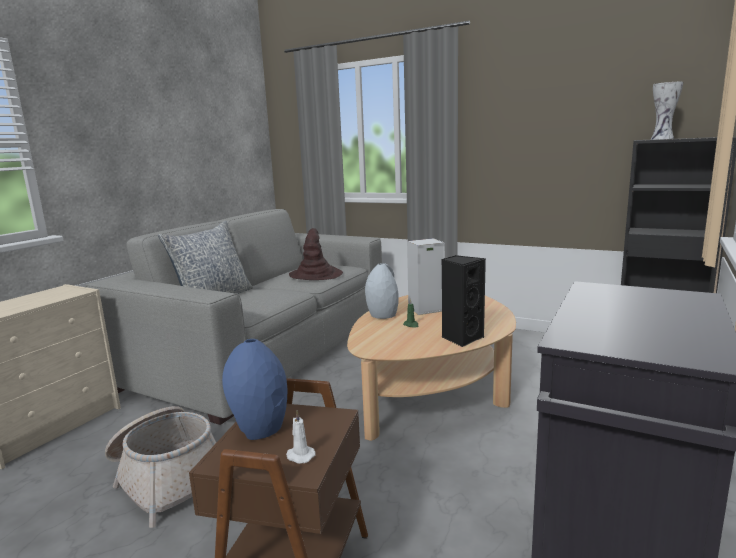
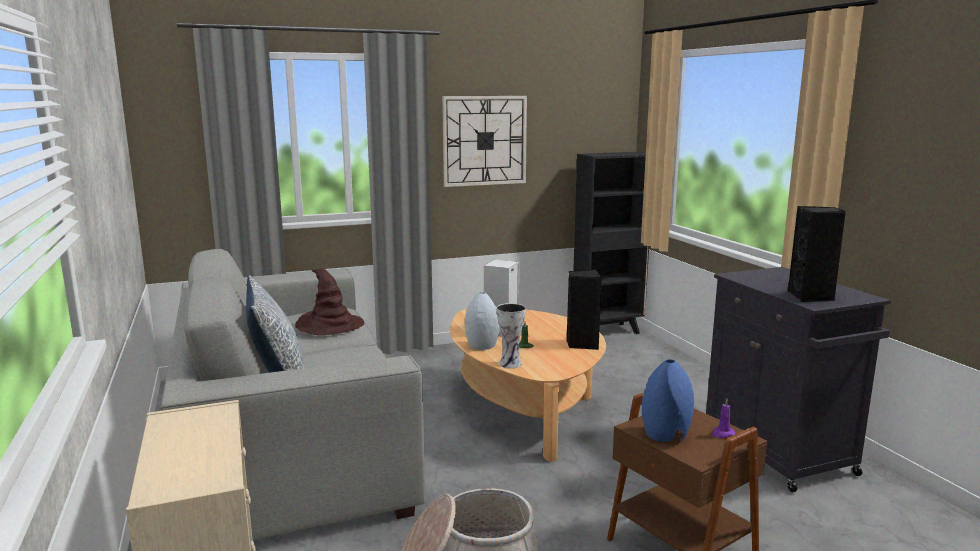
camera: 50 degrees left, 0 degrees up
white candle [286,410,316,464] -> purple candle [712,399,735,438]
vase [651,82,683,140] -> vase moved to [496,303,526,369]
none -> wall clock [442,96,527,187]
none -> black speaker [788,206,846,302]

